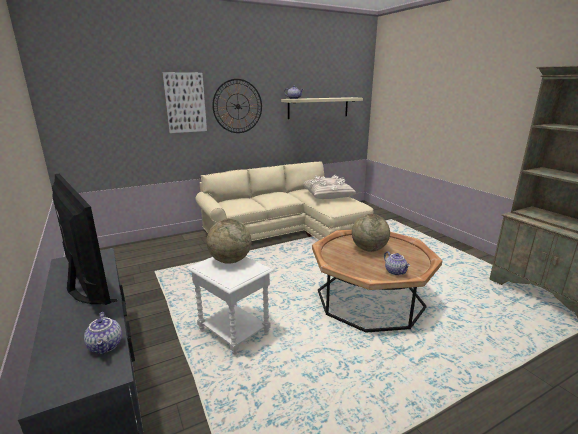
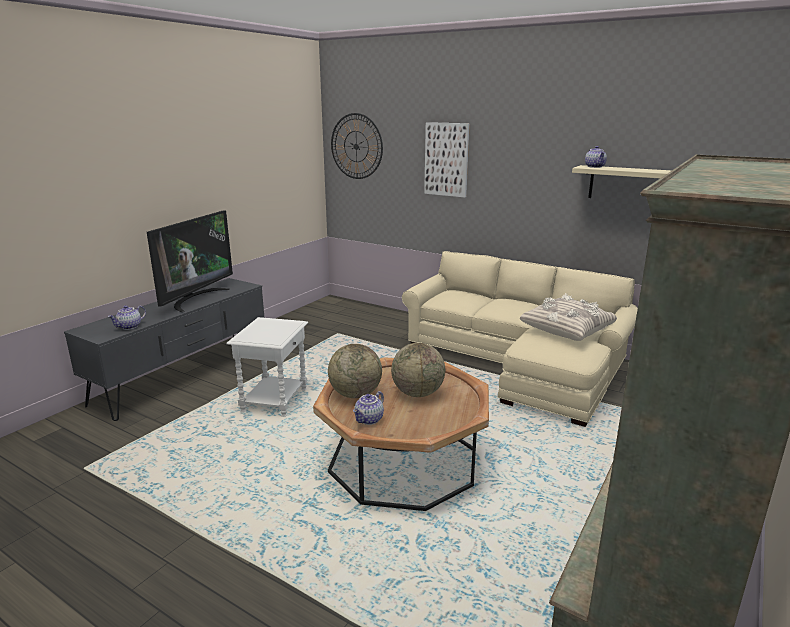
camera: 60 degrees right, 0 degrees up
globe [207,219,251,264] -> globe moved to [328,344,382,398]
wall clock [212,79,262,133] -> wall clock moved to [331,113,383,179]

